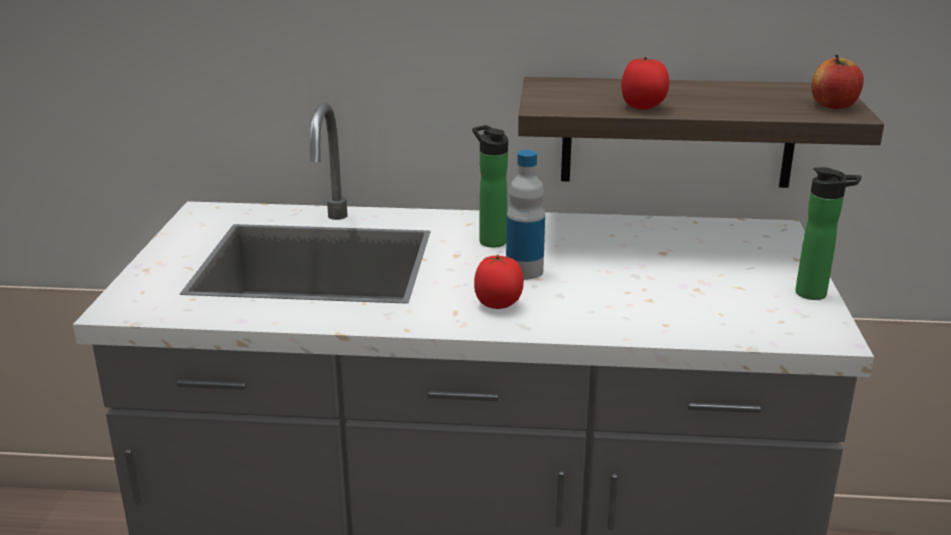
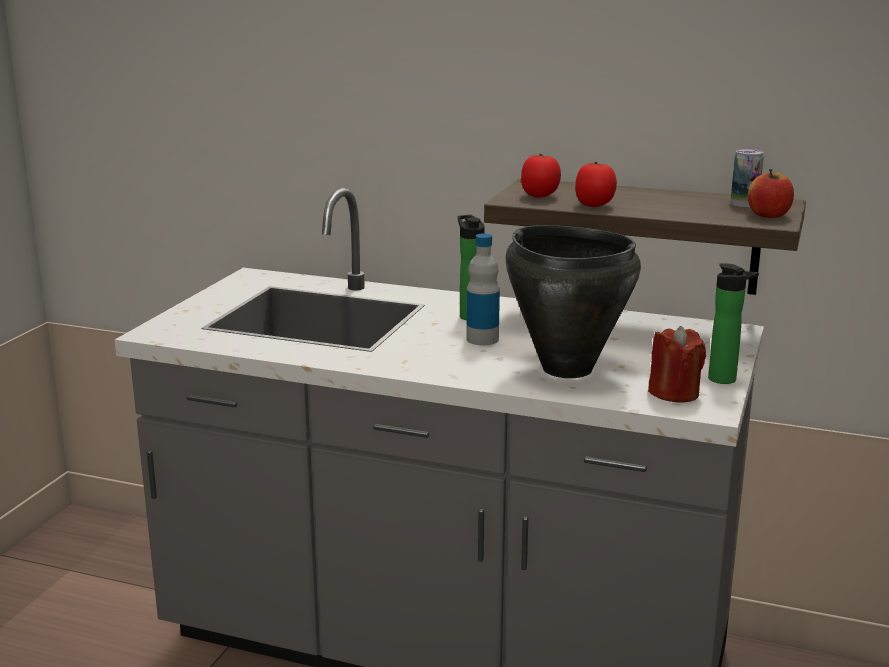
camera: 15 degrees right, 5 degrees down
tomato [474,255,524,309] -> tomato moved to [521,154,561,197]
none -> black cooking pot [505,225,641,378]
none -> red candle [648,326,706,403]
none -> can [731,149,763,207]

